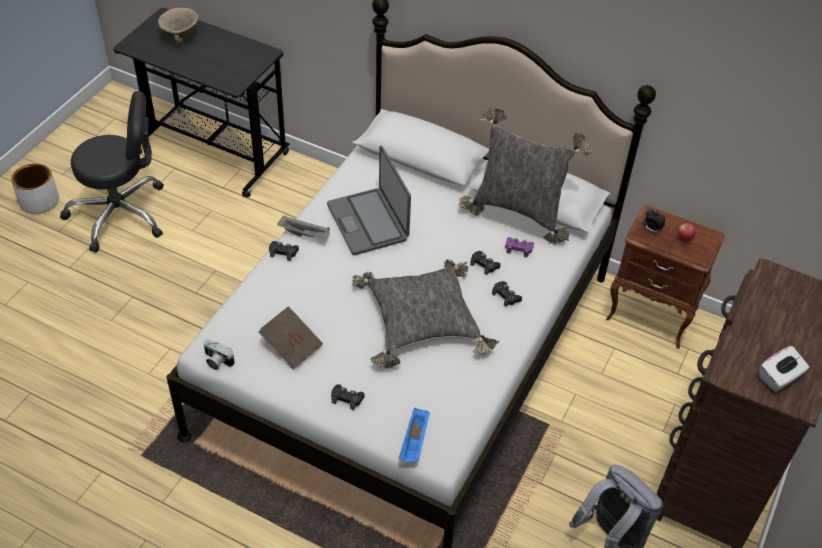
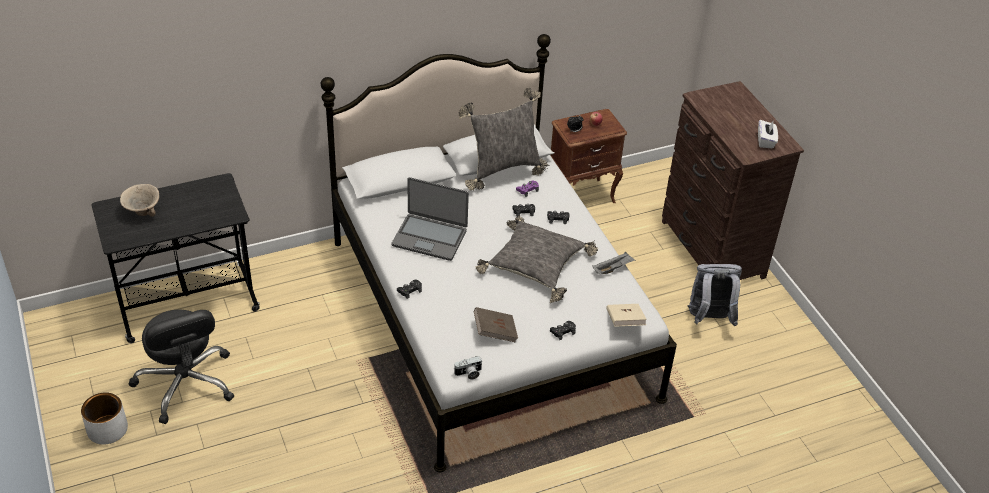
camera: 50 degrees left, 5 degrees down
black office chair [60,91,164,253] -> black office chair turned 120 degrees clockwise [129,310,234,424]
grey tray [277,216,330,240] -> grey tray moved to [593,252,635,274]
blue tray [399,408,430,462] -> beige book [606,304,647,327]

